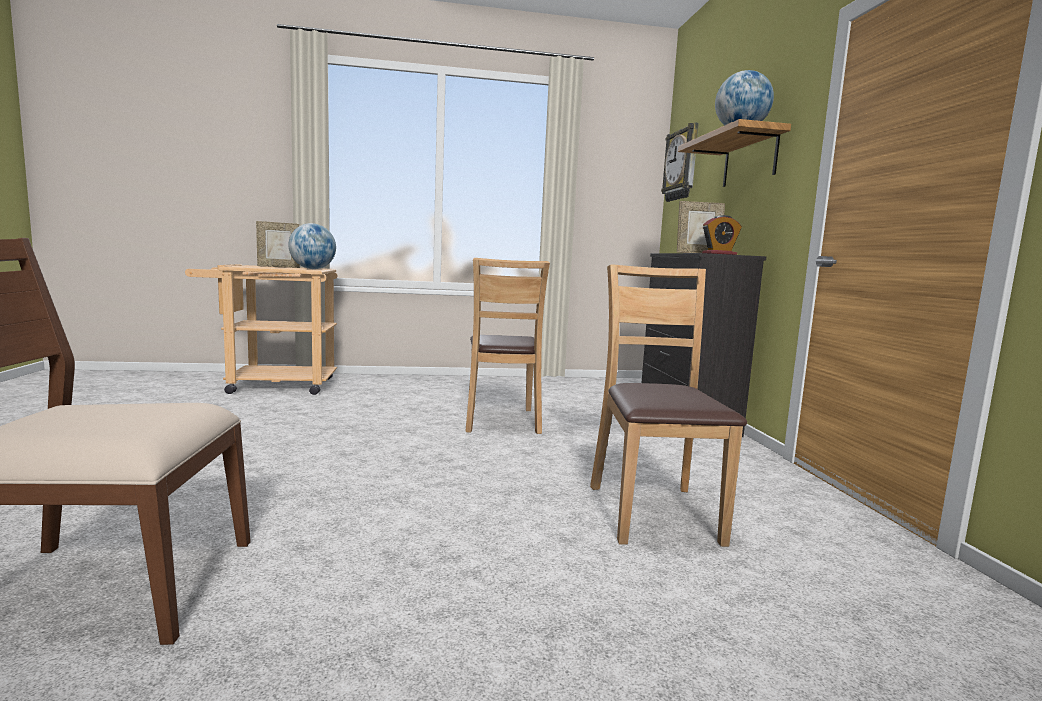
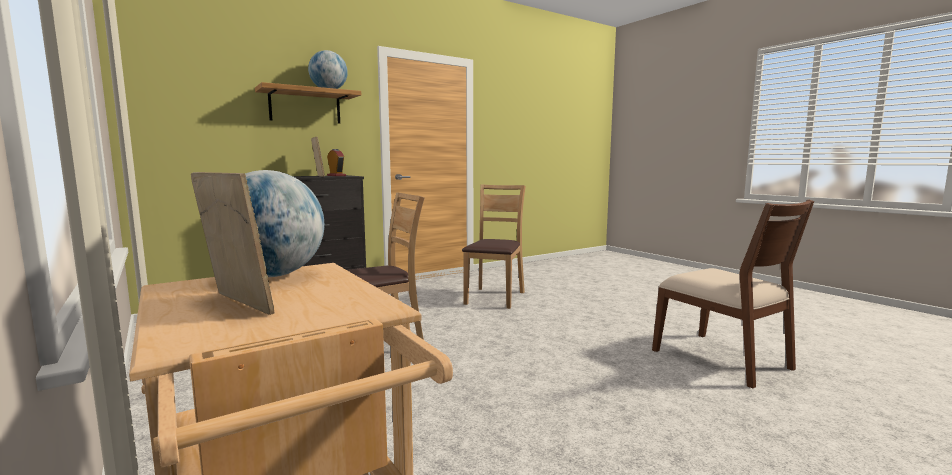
camera: 115 degrees left, 0 degrees up
brown chair [590,264,747,547] -> brown chair turned 135 degrees clockwise [462,185,526,309]
wall clock [661,123,699,202] -> none

